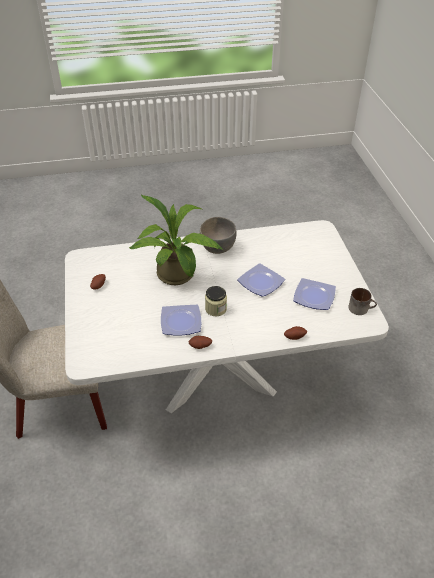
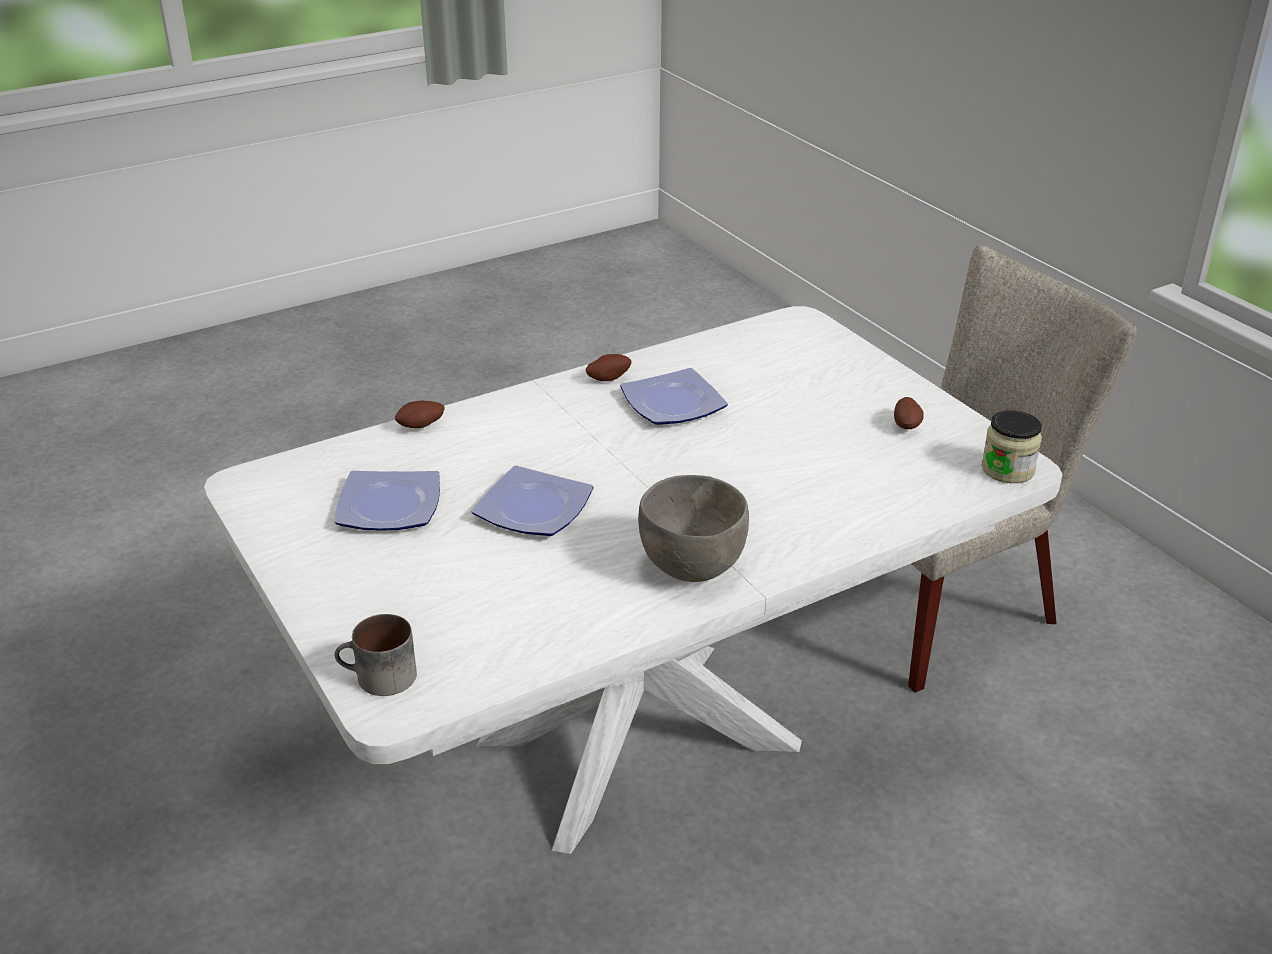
camera: 160 degrees right, 10 degrees down
potted plant [129,195,223,285] -> none
jar [205,286,227,316] -> jar moved to [981,410,1042,483]
mug [348,288,377,315] -> mug moved to [335,614,417,696]

